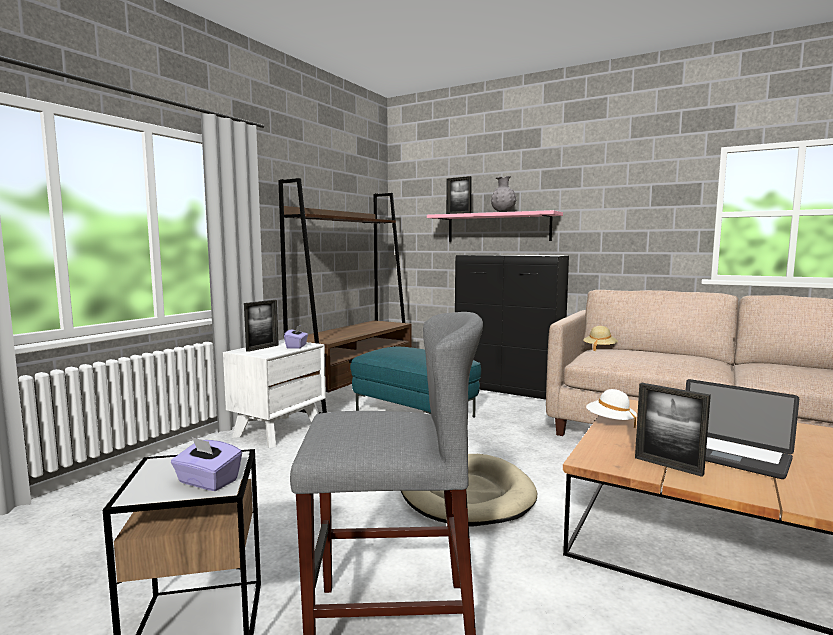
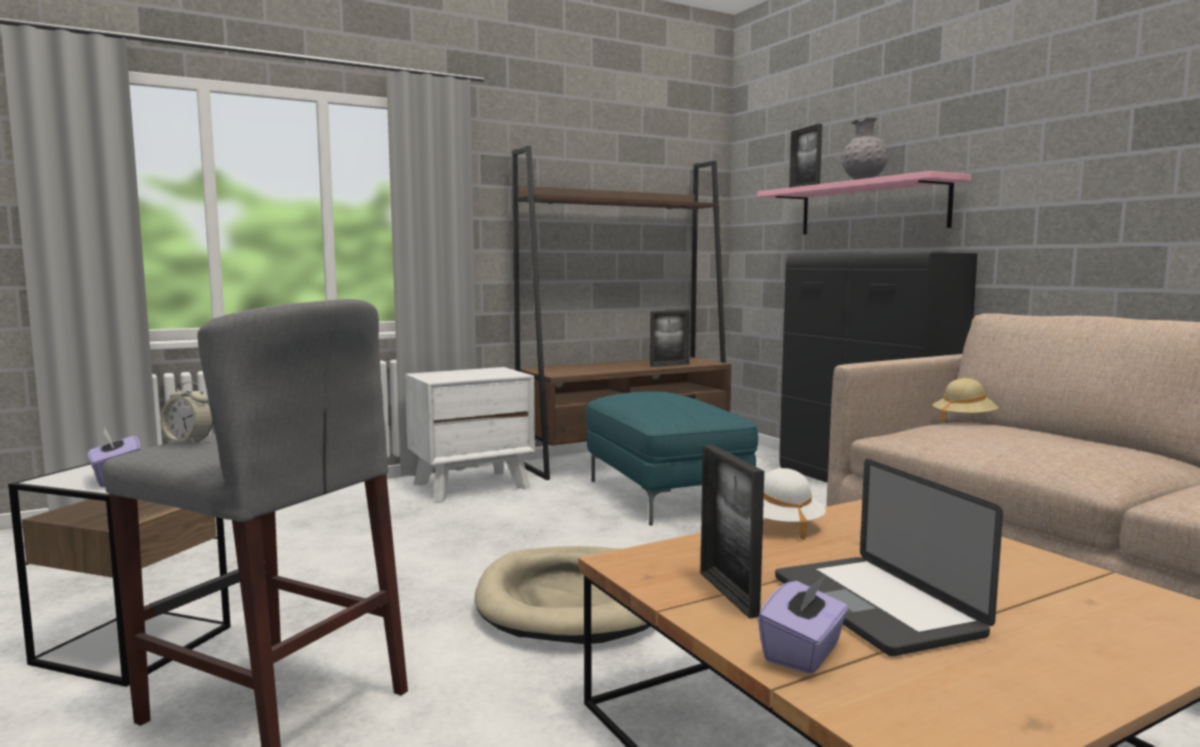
camera: 30 degrees right, 0 degrees up
picture frame [244,300,279,352] -> picture frame moved to [650,311,690,367]
purple tissue box [284,325,308,349] -> purple tissue box moved to [758,576,849,674]
none -> alarm clock [160,382,213,445]

